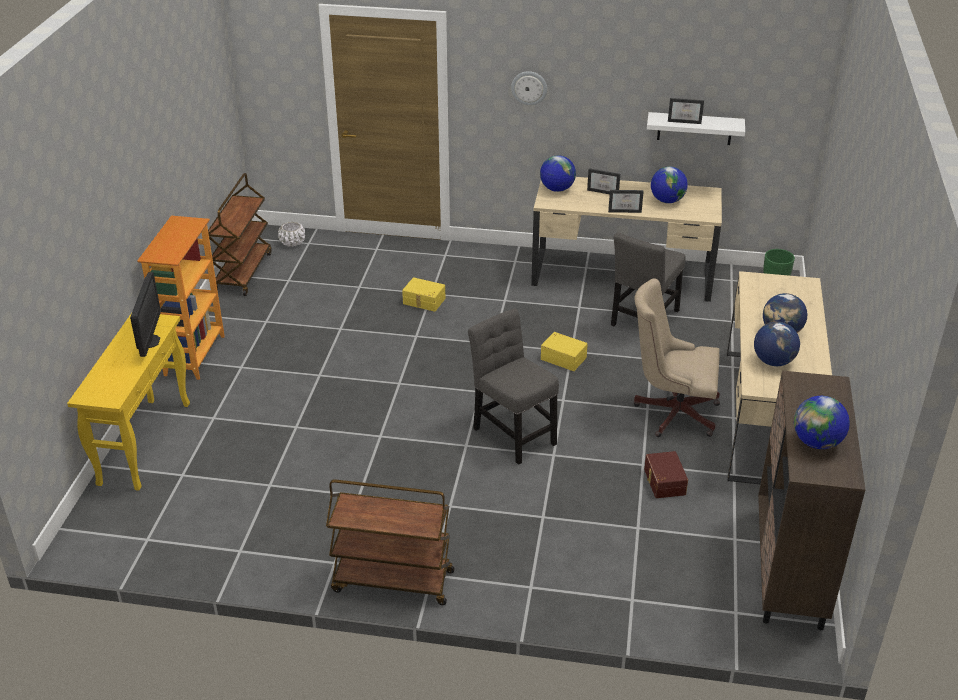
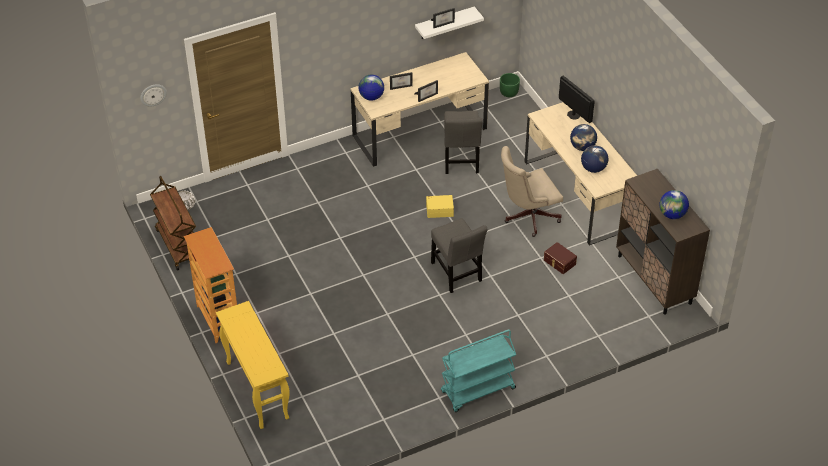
camera: 35 degrees left, 10 degrees up
monitor [130,272,161,357] -> monitor moved to [559,76,595,123]
brown cart [326,479,455,605] -> turquoise cart [441,329,516,412]
yellow storage box [402,277,445,312] -> none
grey chair [468,308,559,465] -> grey chair turned 135 degrees counterclockwise [431,218,487,293]
wall clock [511,71,547,105] -> wall clock moved to [140,84,167,106]
globe [651,166,688,203] -> none

